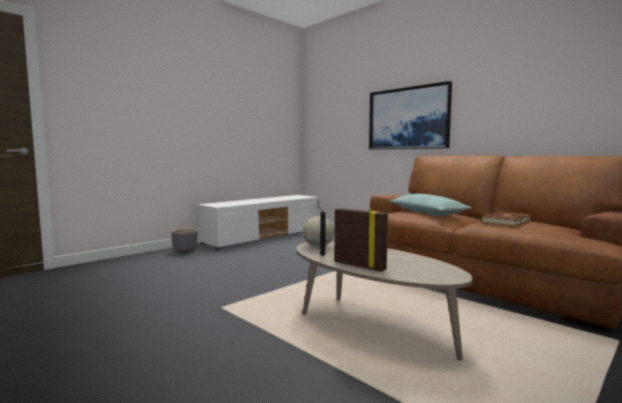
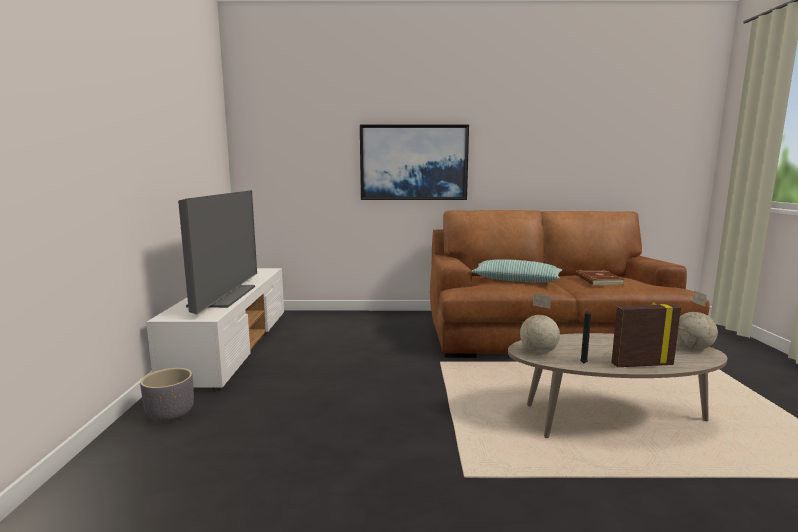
camera: 45 degrees left, 5 degrees up
none -> television [178,190,257,315]
none -> globe [677,290,718,350]

